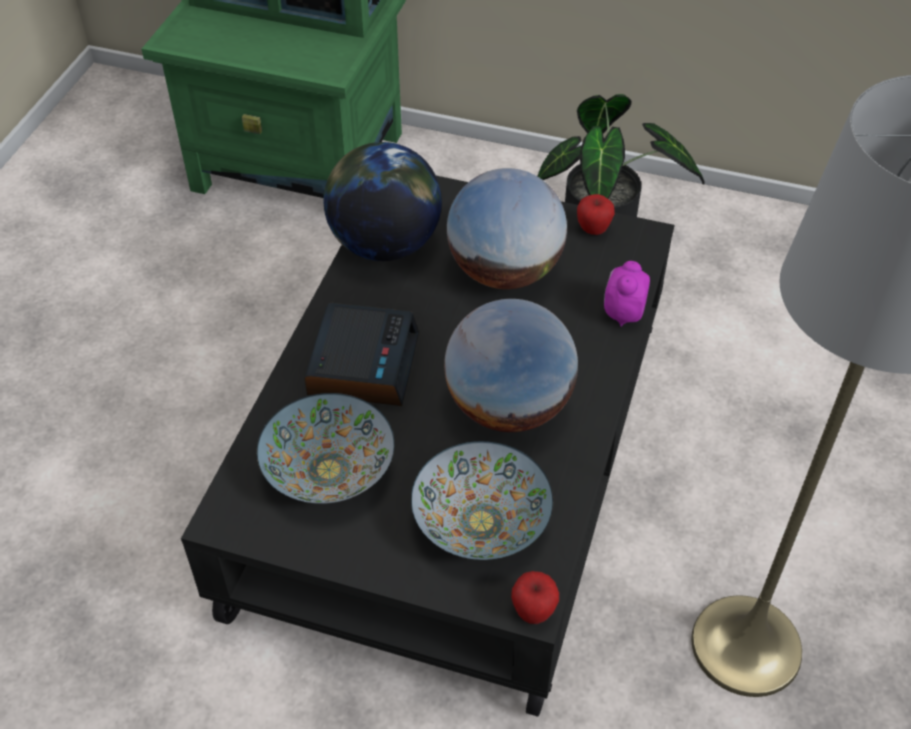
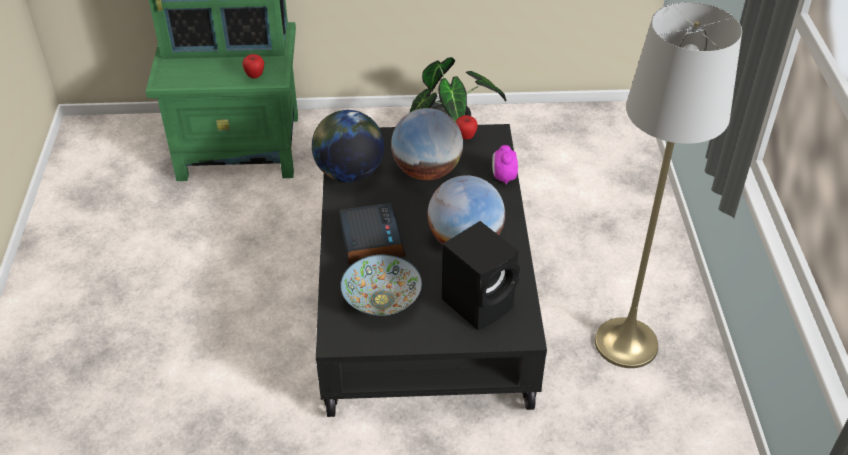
camera: 20 degrees left, 5 degrees down
bowl [411,441,553,560] -> black speaker [442,221,520,331]
apple [511,571,559,624] -> apple moved to [242,54,264,79]

